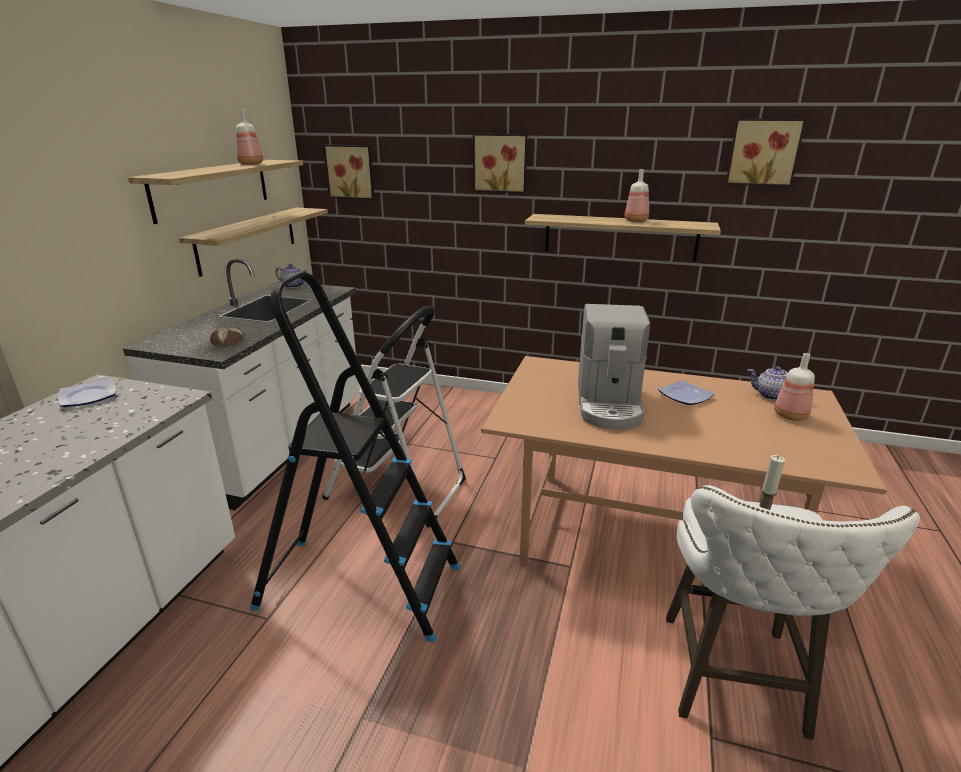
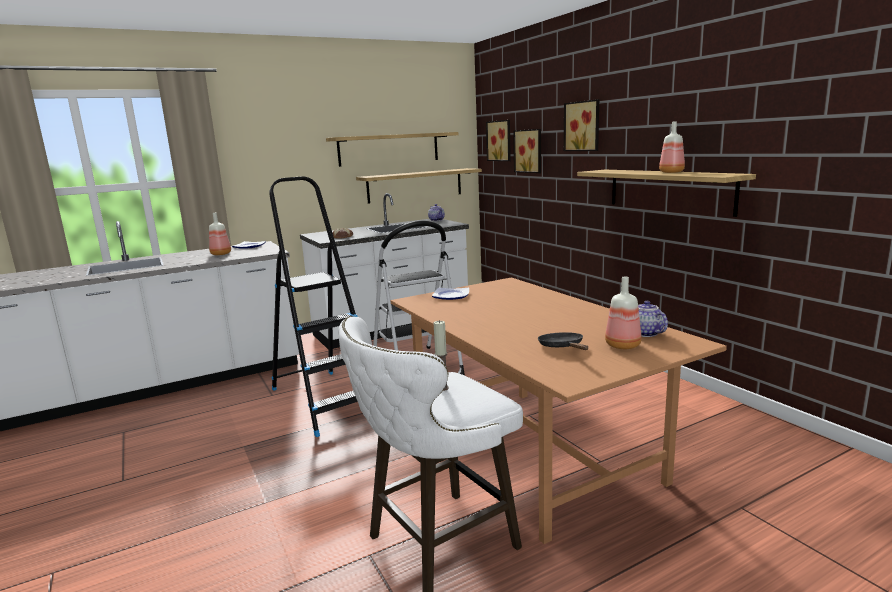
camera: 45 degrees right, 10 degrees down
bottle [236,110,263,165] -> bottle moved to [209,213,231,255]
coffee machine [578,304,650,430] -> none
plate [658,380,715,405] -> plate moved to [432,288,469,300]
picture [725,119,806,187] -> picture moved to [513,129,541,173]
none -> black frying pan [538,332,588,350]

